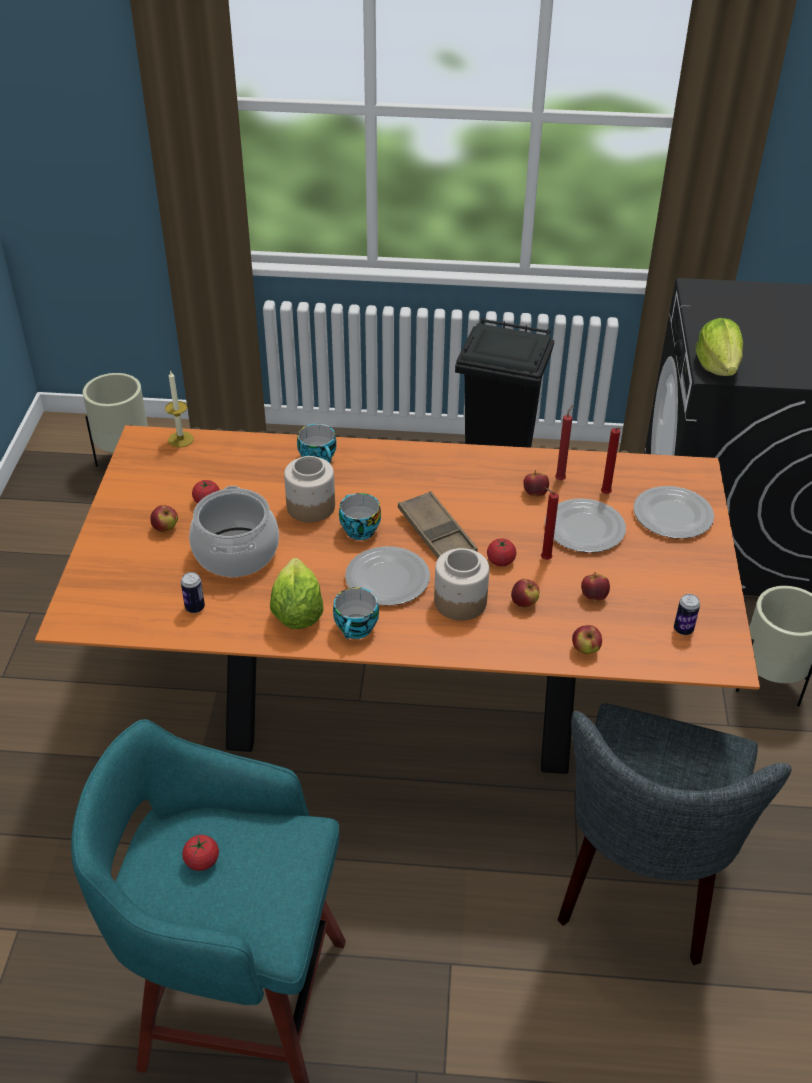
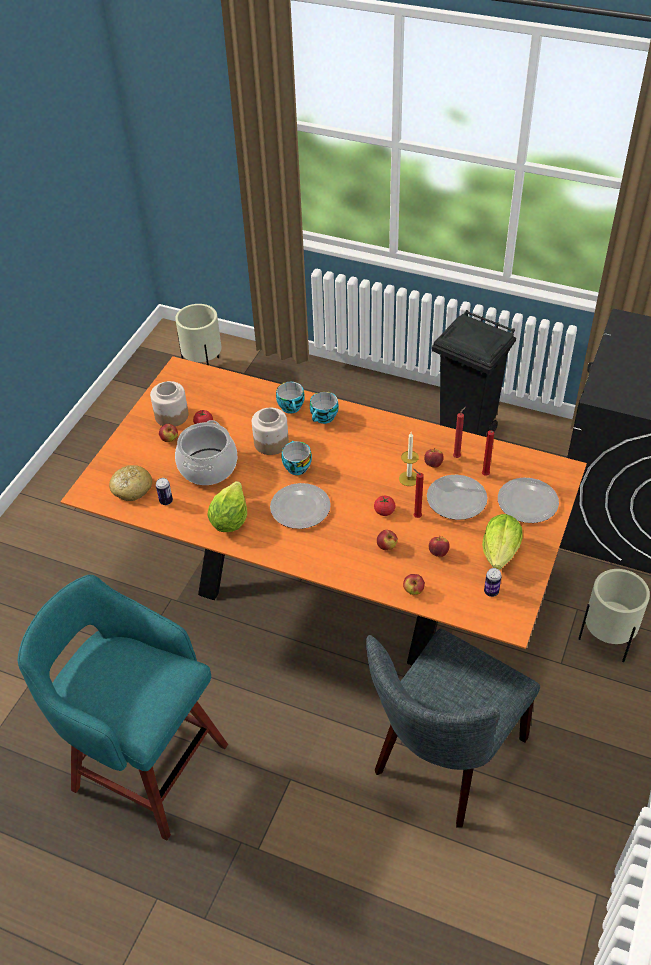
camera: 20 degrees right, 5 degrees up
candle [165,370,194,447] -> candle moved to [399,432,419,486]
tomato [182,835,219,871] -> none
cup [333,587,379,639] -> cup moved to [310,391,339,424]
brown tray [398,491,478,558] -> none
jar [434,548,489,621] -> jar moved to [150,381,189,427]
lettuce [696,318,743,376] -> lettuce moved to [482,514,523,570]
none -> bread [109,465,152,501]

